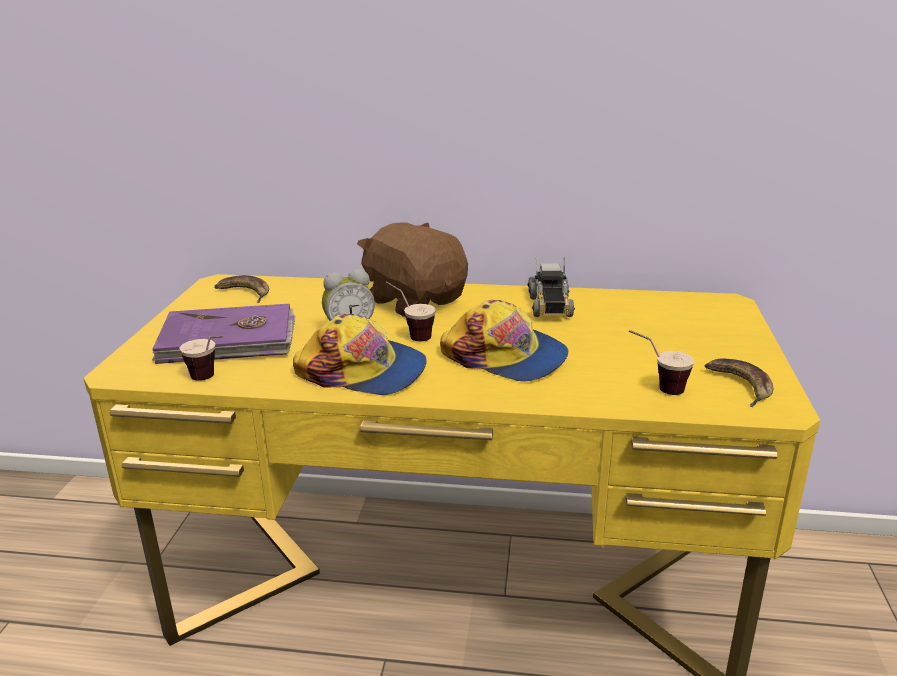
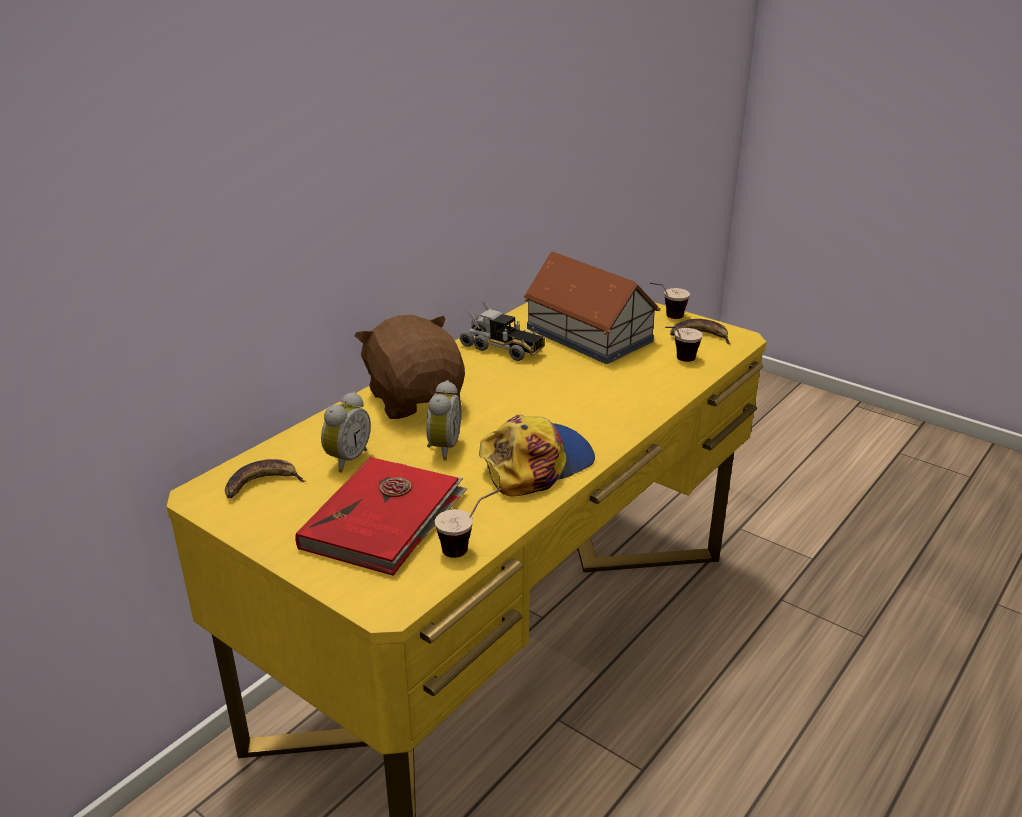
camera: 60 degrees left, 5 degrees up
purple book [152,304,295,364] -> red book [295,457,467,576]
brown plush toy [357,222,468,317] -> brown plush toy turned 75 degrees clockwise [355,315,465,419]
cup [386,281,436,341] -> cup moved to [649,282,690,319]
cap [440,300,568,382] -> none
none -> alarm clock [321,392,371,472]
none -> toy house [523,252,661,364]

